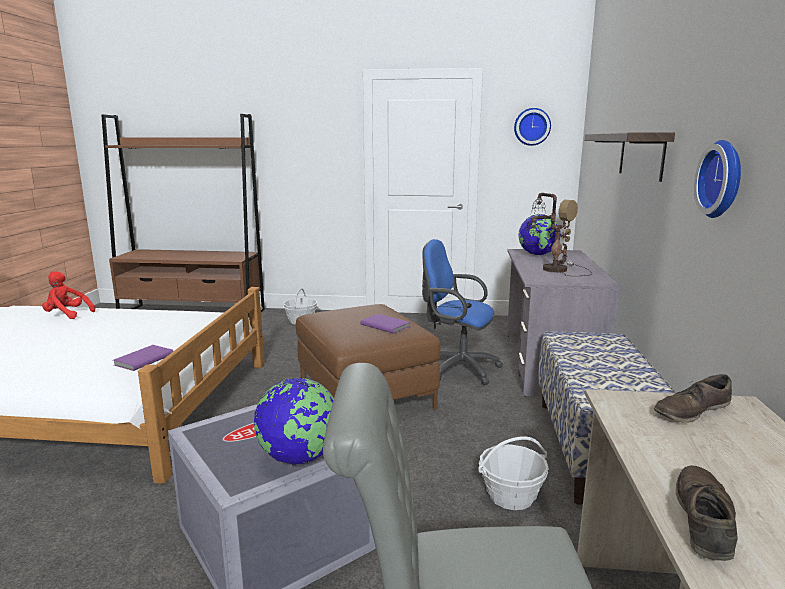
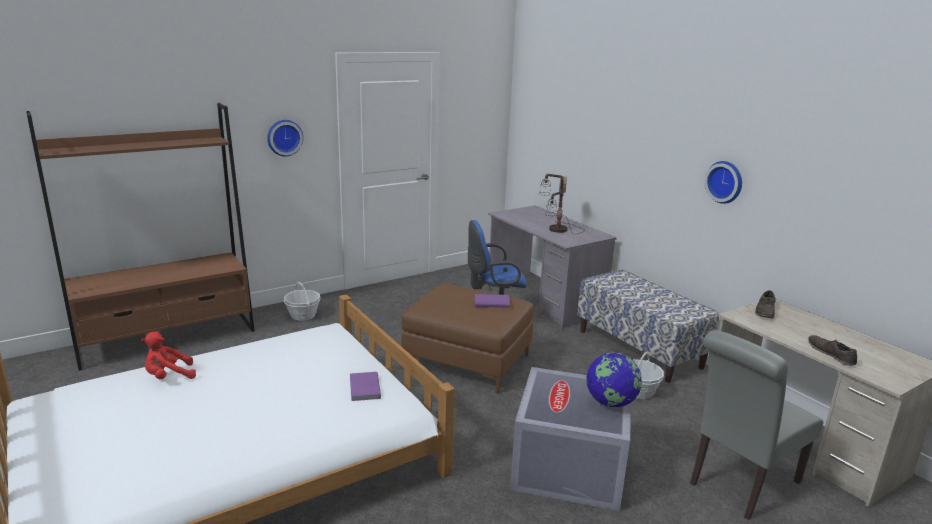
camera: 40 degrees left, 5 degrees up
wall clock [514,108,551,146] -> wall clock moved to [267,120,303,156]
globe [518,214,561,255] -> none
shelf [584,133,675,182] -> none

